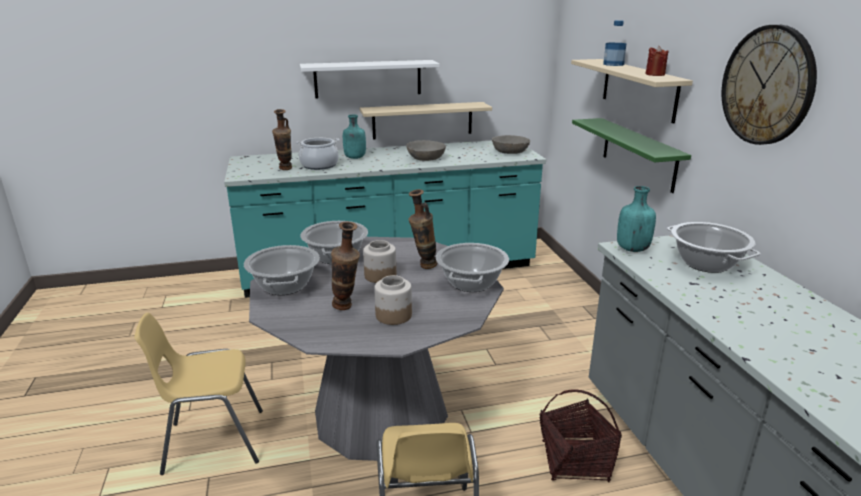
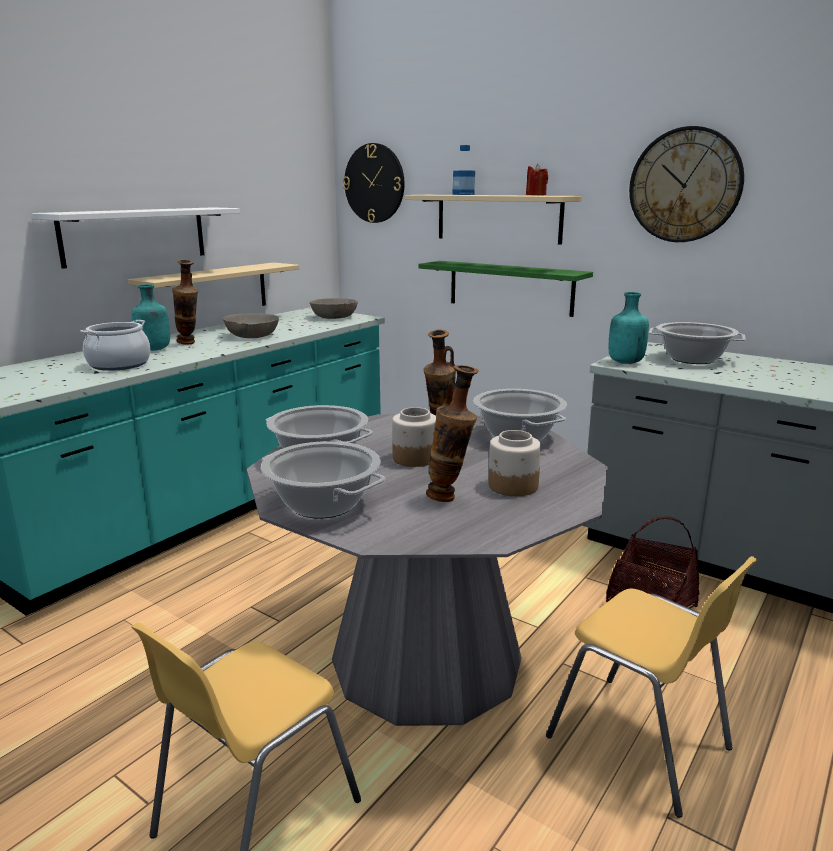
camera: 40 degrees left, 5 degrees down
vase [272,109,292,170] -> vase moved to [172,260,198,345]
none -> wall clock [343,143,405,223]

